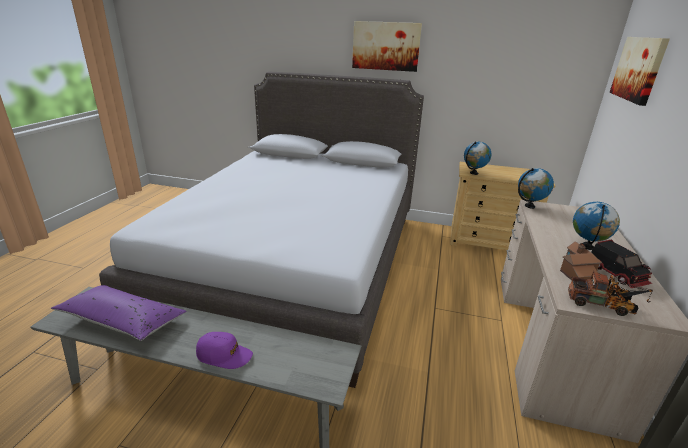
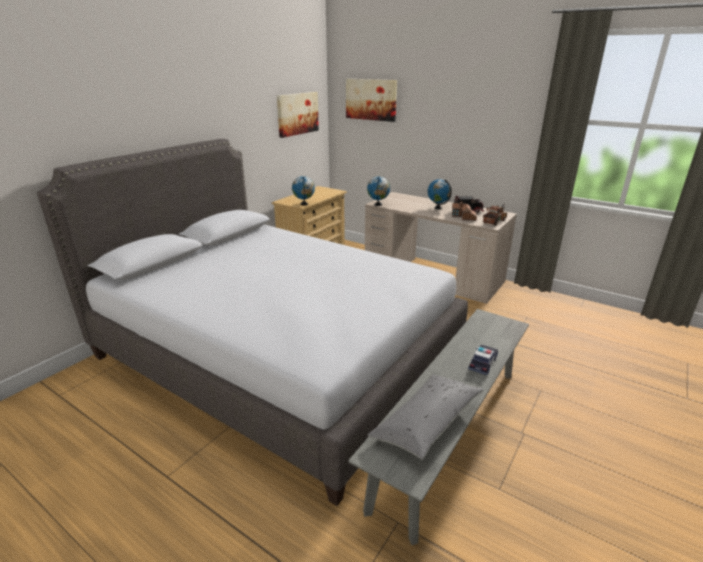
camera: 70 degrees left, 0 degrees up
purple pillow [51,285,186,341] -> grey pillow [368,374,484,460]
purple cap [196,332,253,369] -> toy car [468,345,498,375]
picture [352,21,422,72] -> picture moved to [277,92,319,138]

